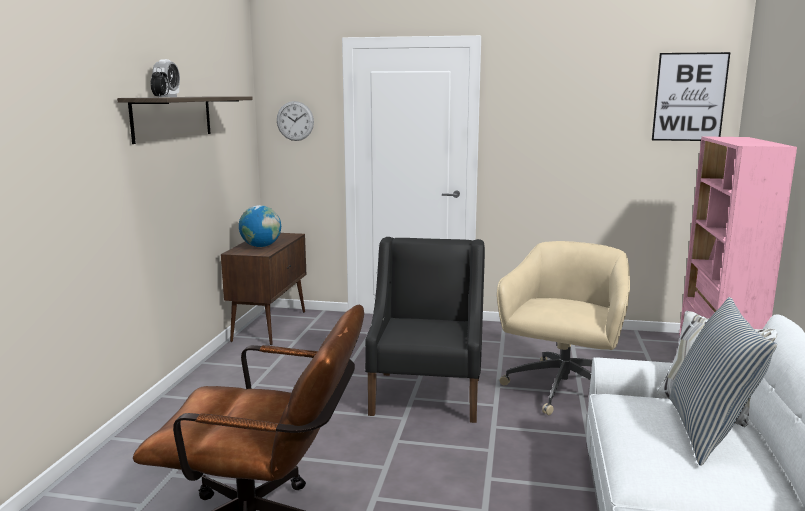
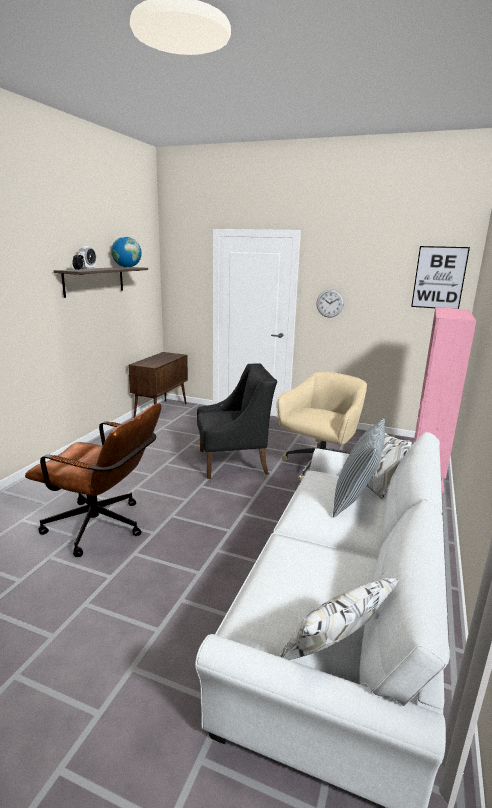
camera: 10 degrees right, 5 degrees up
globe [239,205,281,247] -> globe moved to [111,237,142,268]
wall clock [277,101,314,141] -> wall clock moved to [316,289,344,318]
black armchair [365,237,485,423] -> black armchair turned 60 degrees clockwise [197,364,277,479]

